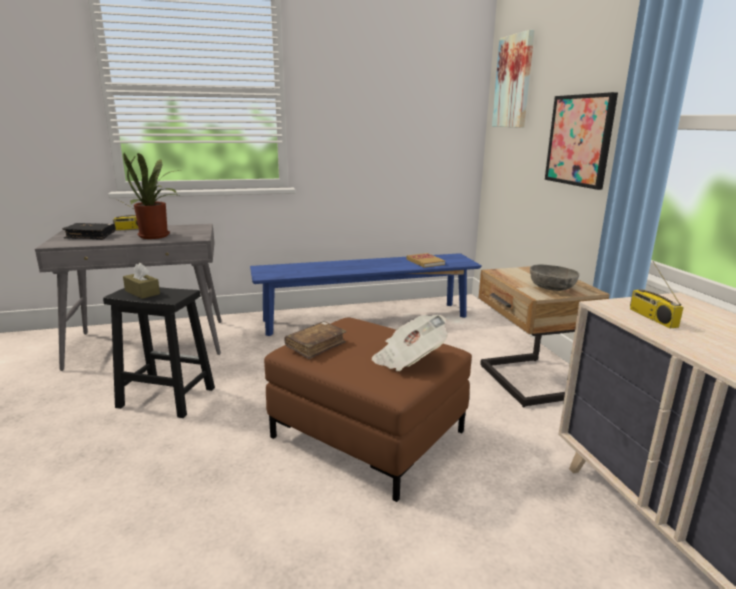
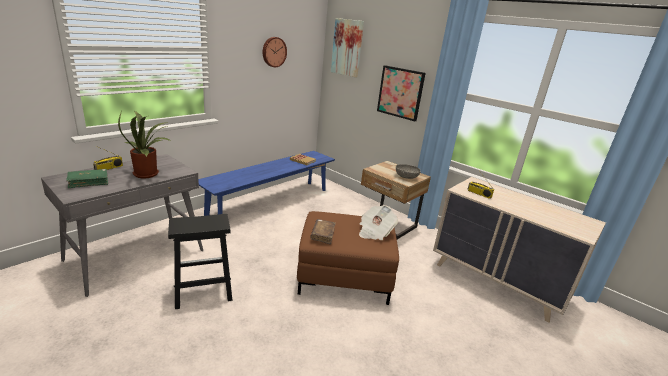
camera: 35 degrees left, 5 degrees up
black book [62,223,116,240] -> green book [66,169,108,188]
brown tissue box [123,263,160,299] -> none
none -> wall clock [262,37,287,67]

